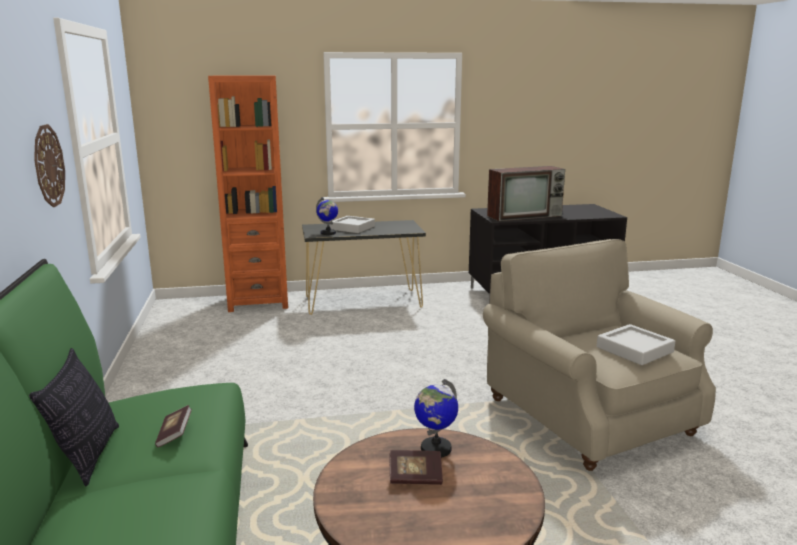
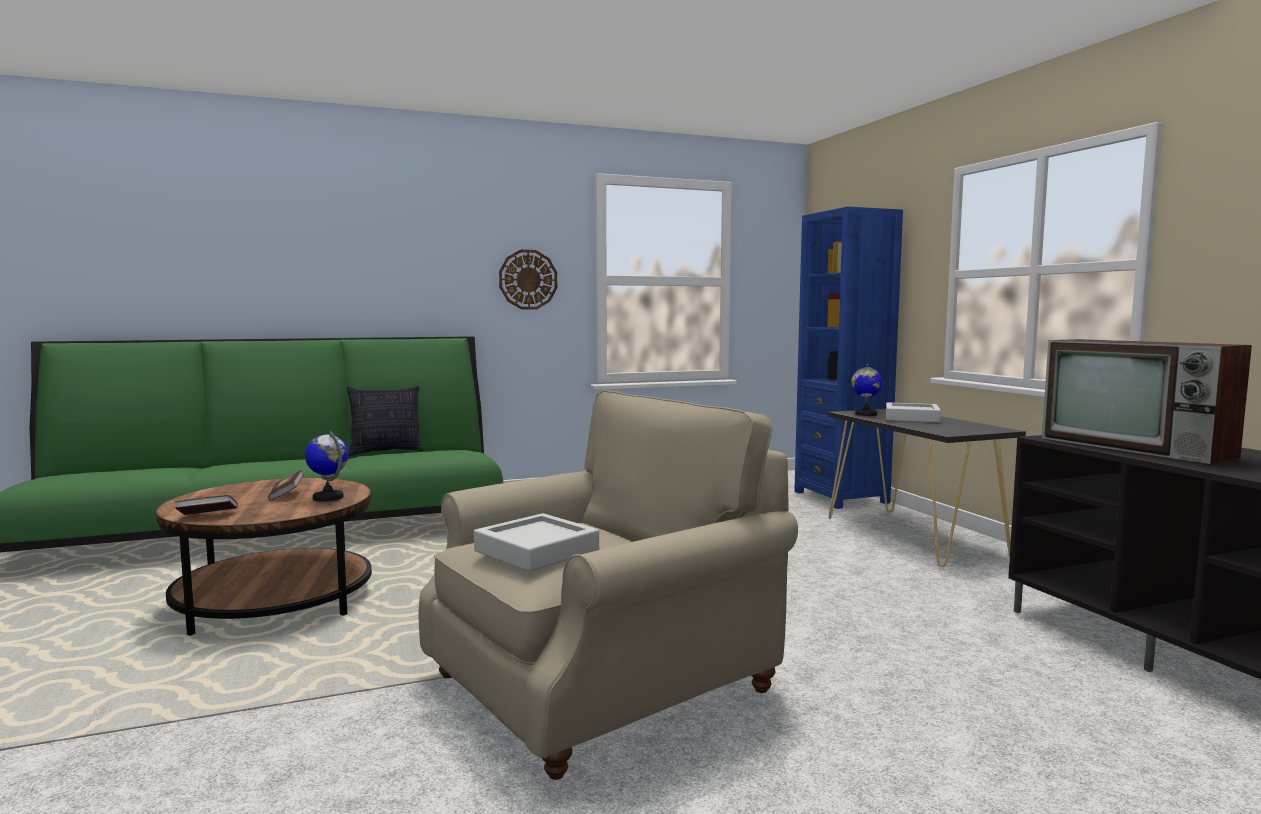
camera: 80 degrees right, 10 degrees down
book [155,405,192,447] -> book moved to [175,495,238,515]
orange bookcase [208,76,288,312] -> blue bookcase [794,207,903,509]

